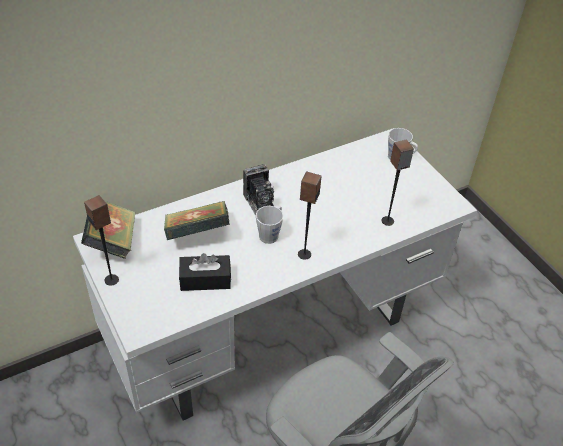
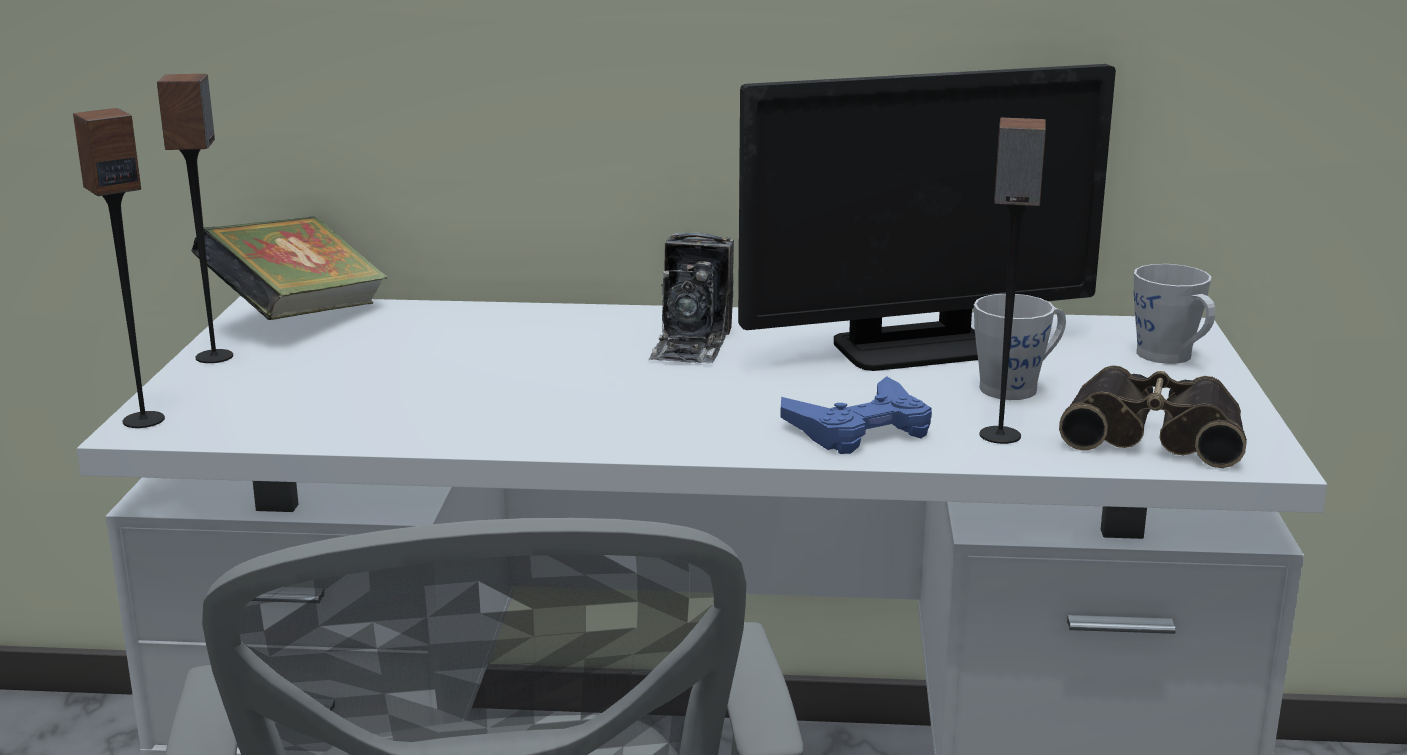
camera: 35 degrees right, 25 degrees down
book [164,201,230,240] -> none
black tissue box [179,253,231,291] -> none
grey mug [256,206,283,244] -> grey mug moved to [974,294,1066,400]
speaker [298,172,322,260] -> speaker moved to [73,108,165,428]
none -> monitor [738,64,1116,371]
none -> blue game controller [780,376,932,454]
none -> binoculars [1059,365,1247,468]

